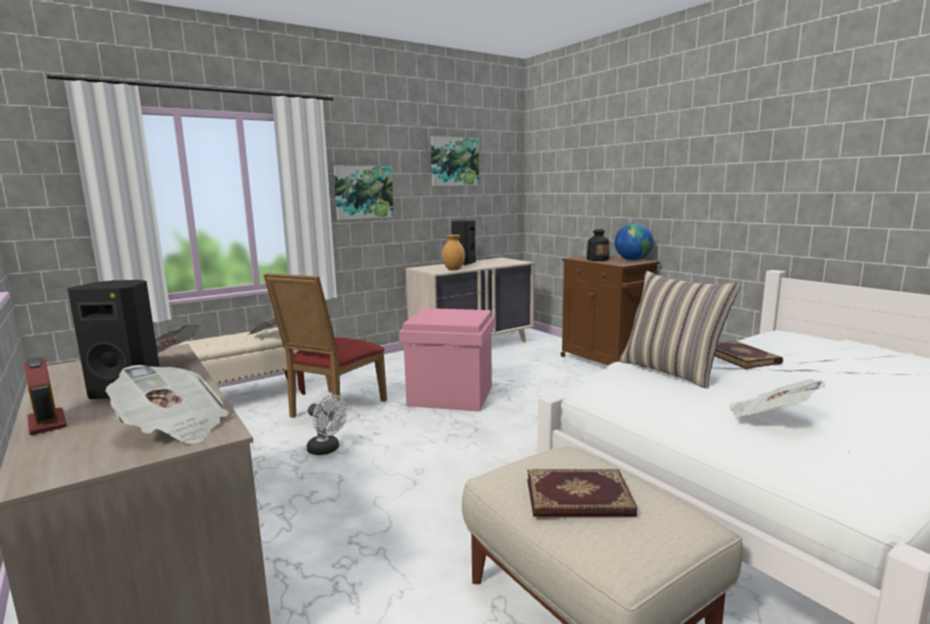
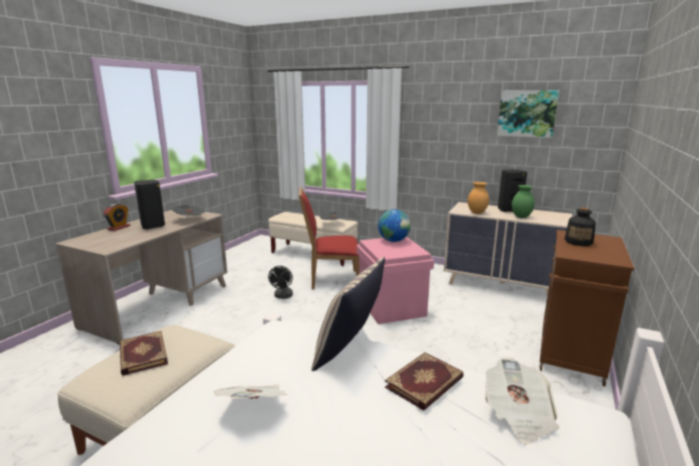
camera: 60 degrees right, 5 degrees up
newspaper [106,365,229,444] -> newspaper moved to [485,357,559,445]
white fan [307,395,348,455] -> black fan [268,266,293,299]
picture [333,166,394,220] -> none
globe [615,223,653,261] -> globe moved to [378,209,411,242]
none -> green vase [512,185,535,218]

